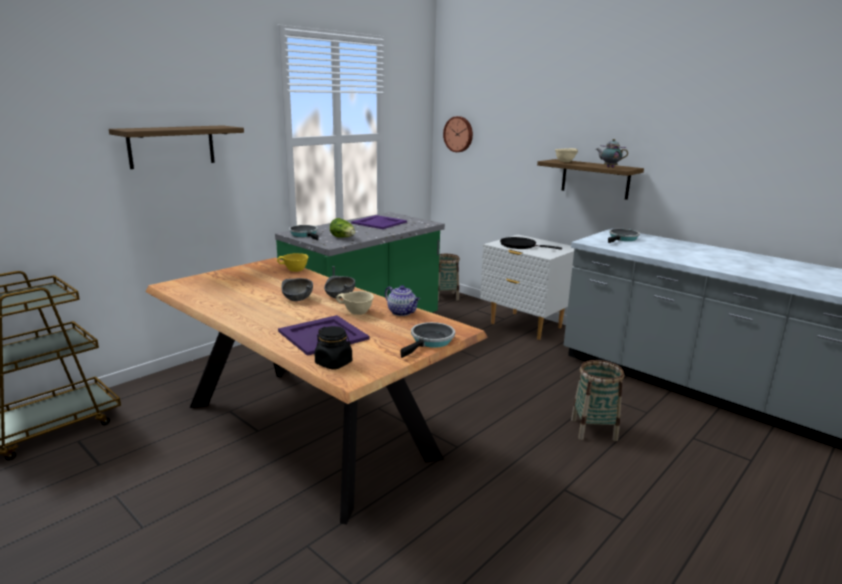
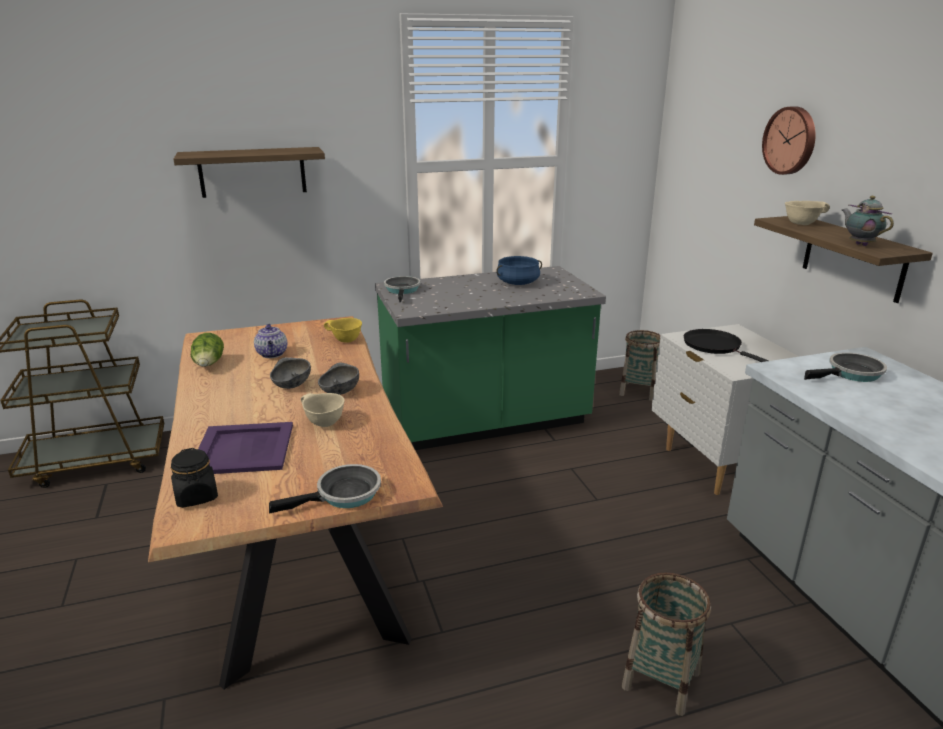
camera: 30 degrees right, 5 degrees up
lettuce [330,218,355,237] -> lettuce moved to [191,333,224,367]
purple tray [351,215,407,229] -> blue cooking pot [496,256,542,285]
teapot [385,285,420,316] -> teapot moved to [254,324,287,358]
wall clock [443,116,473,152] -> wall clock moved to [762,106,816,175]

